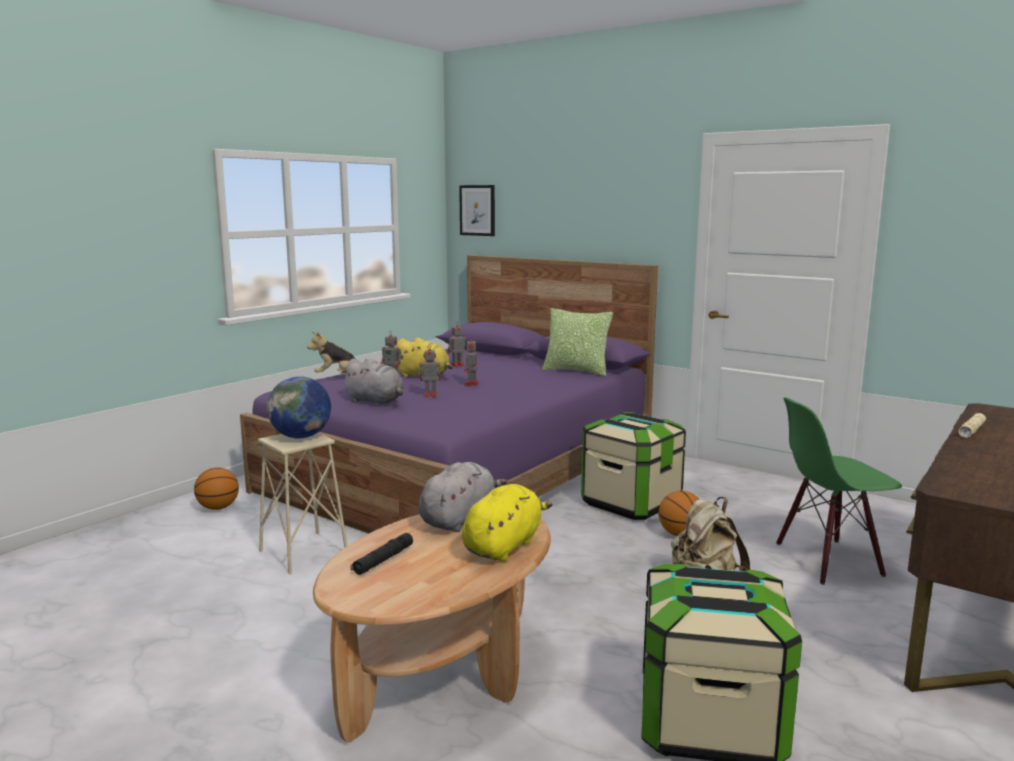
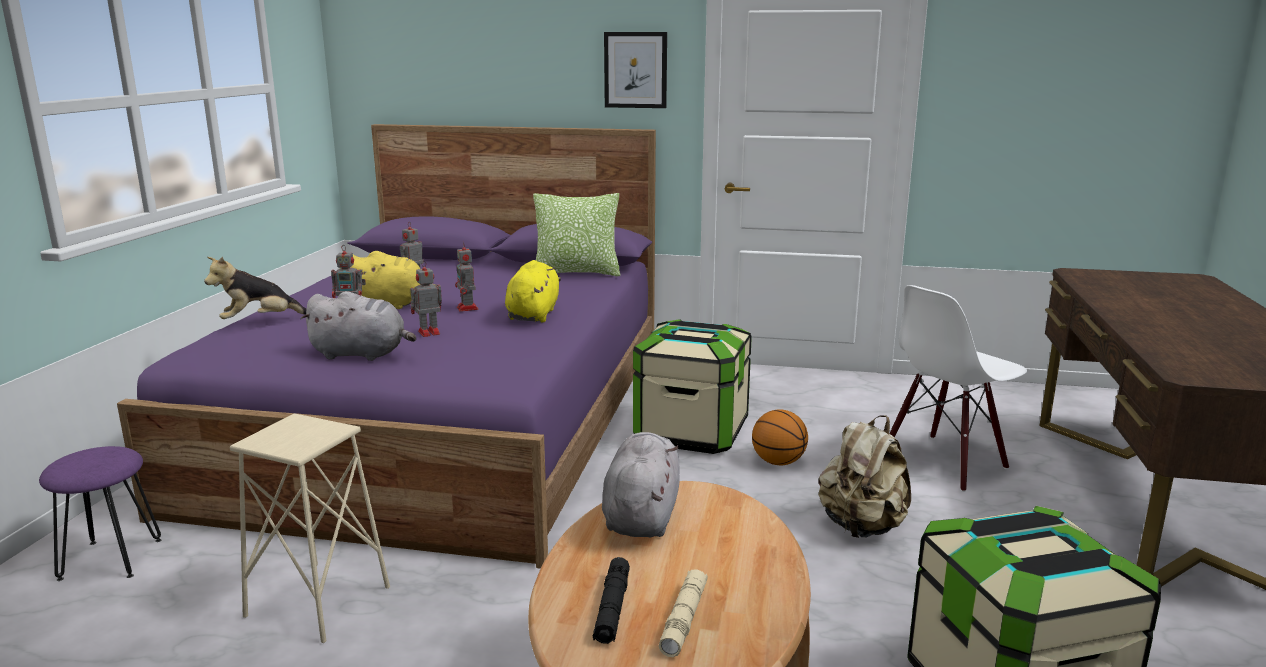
camera: 25 degrees left, 5 degrees up
basketball [194,467,239,510] -> purple stool [39,446,162,581]
globe [267,376,331,439] -> none
picture [459,185,495,236] -> picture moved to [604,32,667,108]
yellow plush toy [462,484,553,562] -> yellow plush toy moved to [505,260,561,322]
green chair [776,397,902,585] -> white chair [889,285,1027,492]
beige flashlight [959,413,986,438] -> beige flashlight moved to [659,569,708,657]

